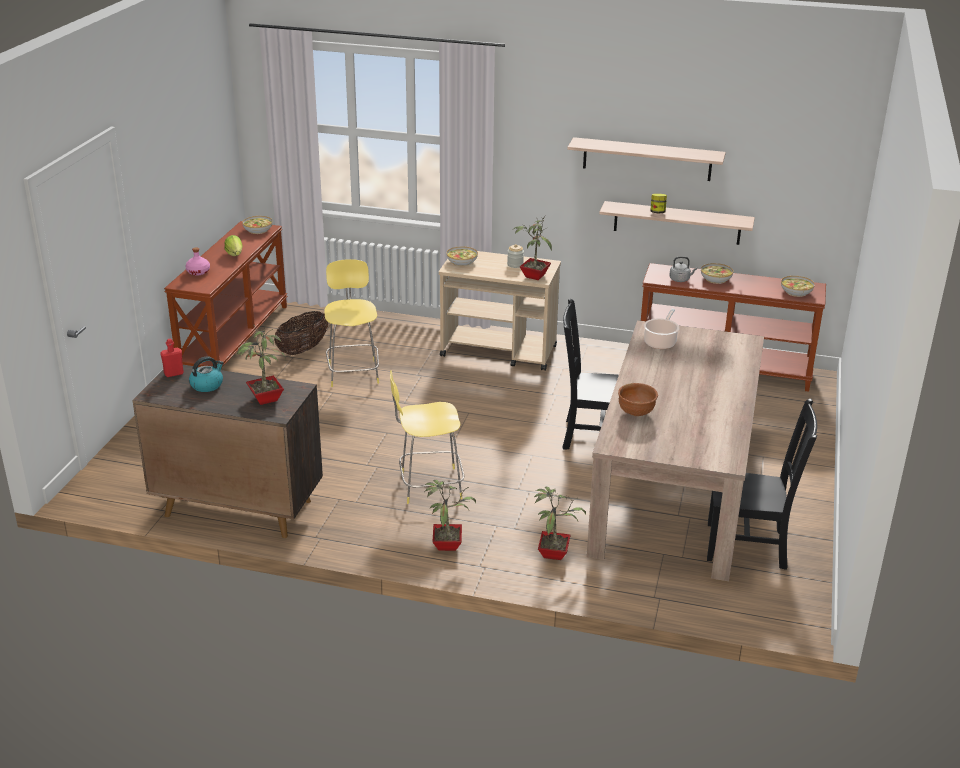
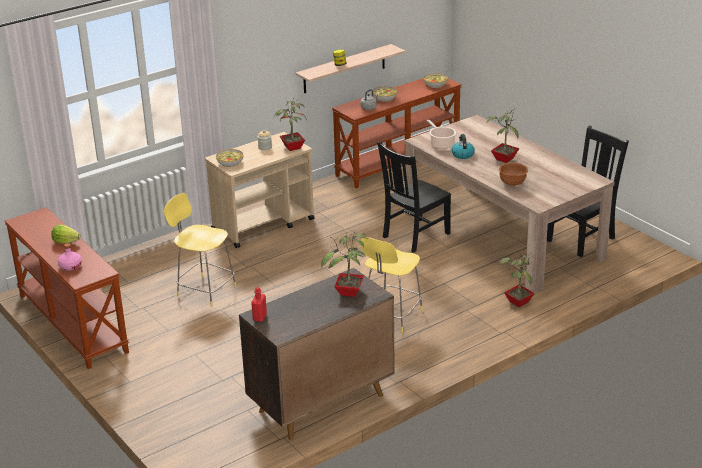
camera: 50 degrees left, 0 degrees up
kettle [189,356,224,392] -> kettle moved to [452,134,475,159]
bowl [242,216,272,234] -> none
basket [274,311,328,355] -> none
potted plant [425,480,476,551] -> potted plant moved to [486,109,519,163]
shelf [567,137,726,181] -> none

